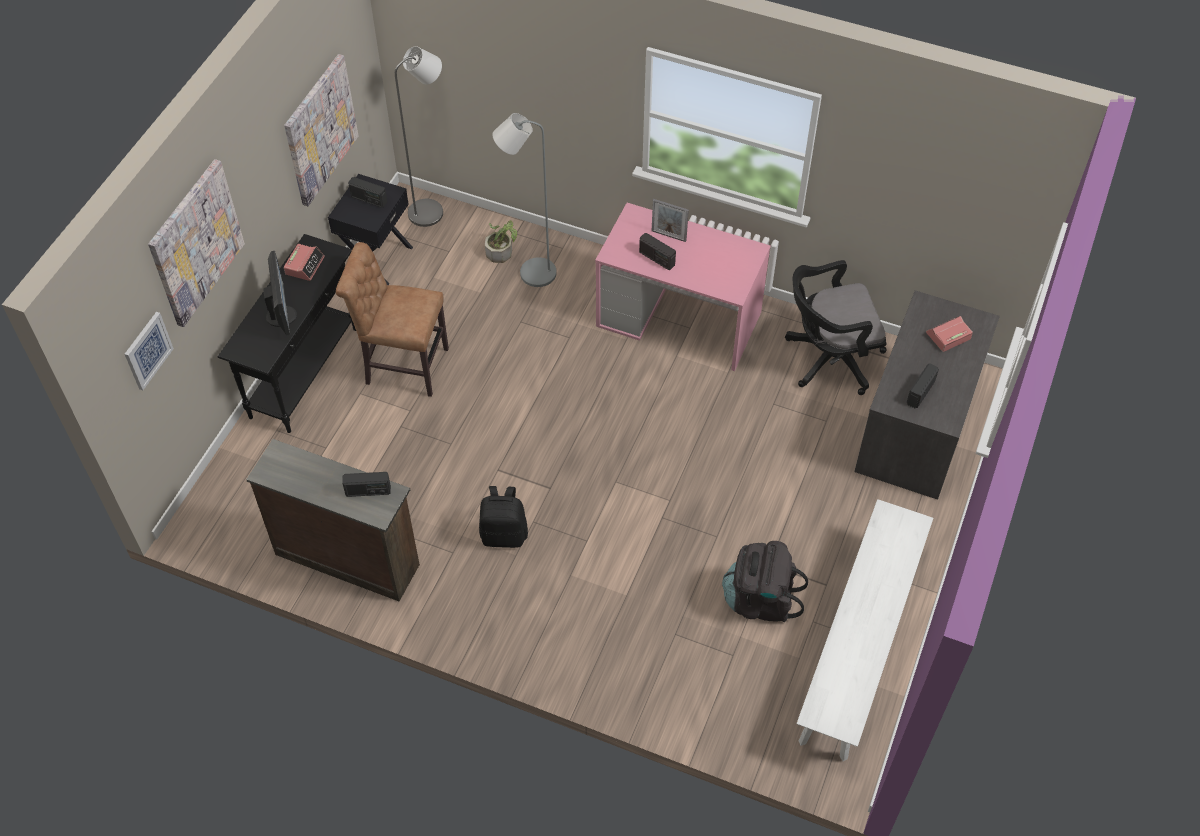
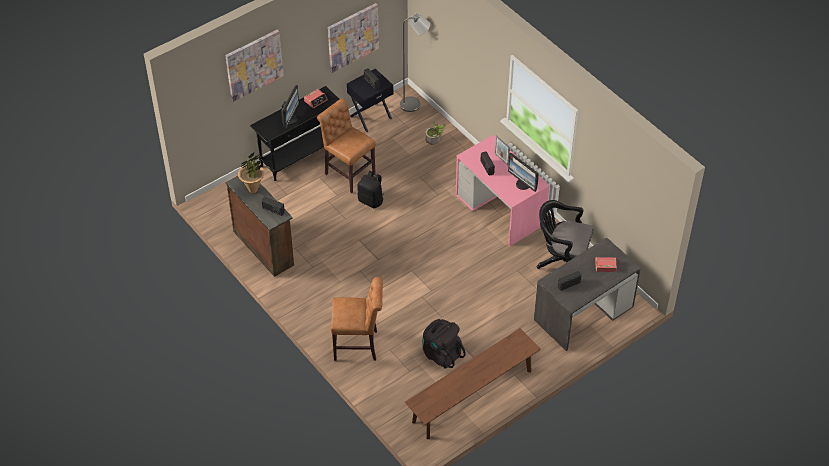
camera: 30 degrees right, 5 degrees down
picture [125,312,174,390] -> none
black backpack [479,486,528,548] -> black backpack moved to [357,171,384,208]
grey floor lamp [492,113,557,287] -> none
white bench [797,499,933,761] -> brown bench [405,328,541,439]
none -> potted plant [238,153,265,193]
none -> brown chair [331,277,383,361]
none -> monitor [508,153,539,192]

